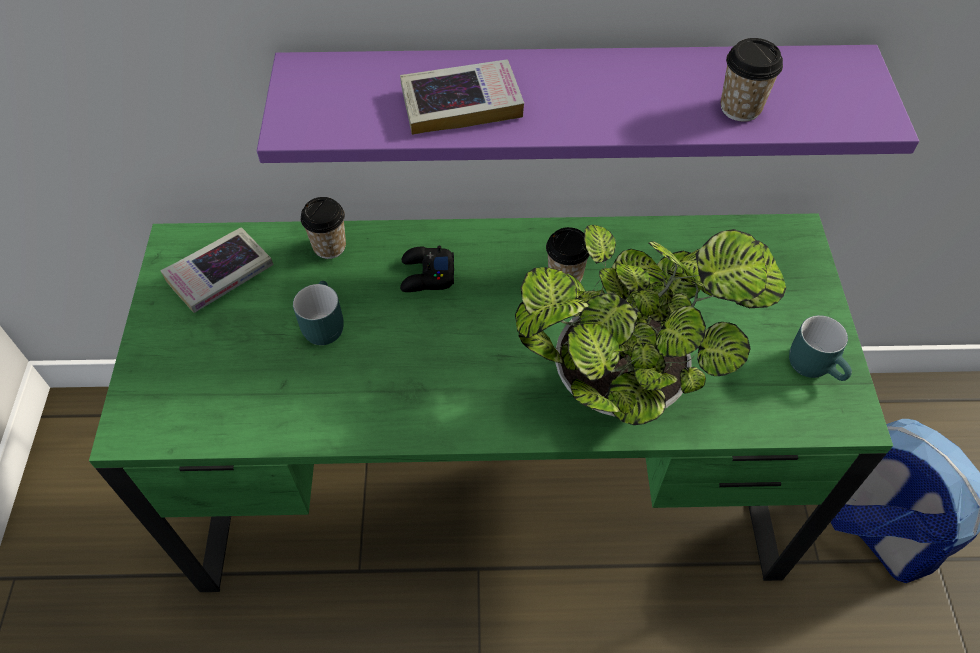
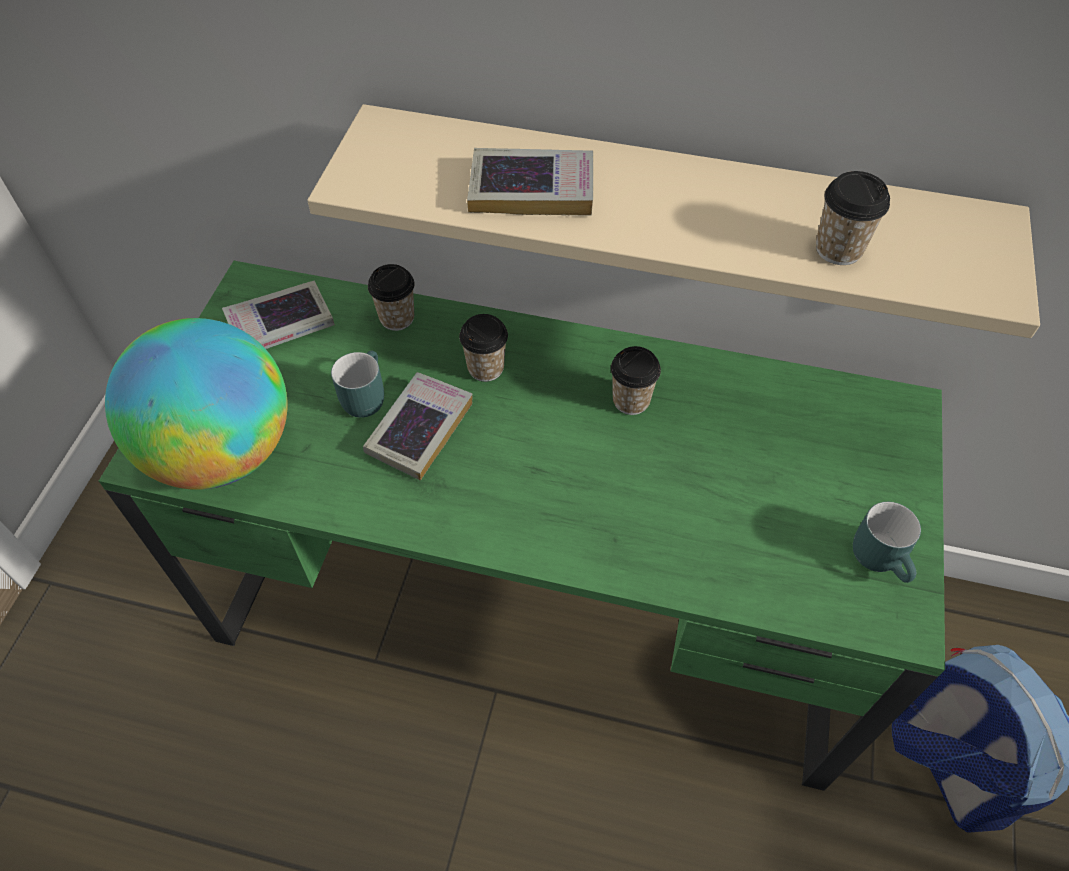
camera: 15 degrees right, 0 degrees up
purple shelf [257,45,919,163] -> beige shelf [307,104,1040,338]
black game controller [400,245,454,292] -> cup [459,314,508,382]
potted plant [515,225,786,425] -> none
none -> globe [105,318,288,490]
none -> book [363,372,472,481]

